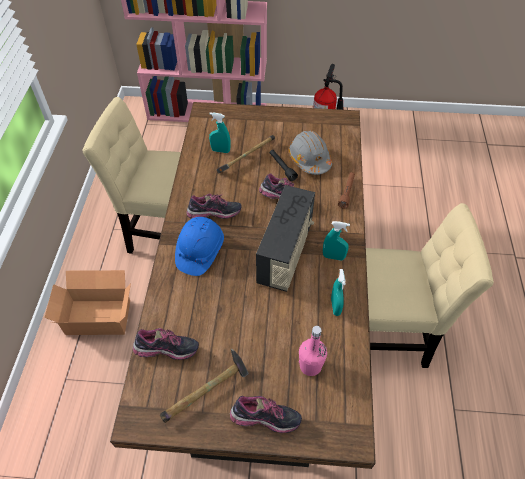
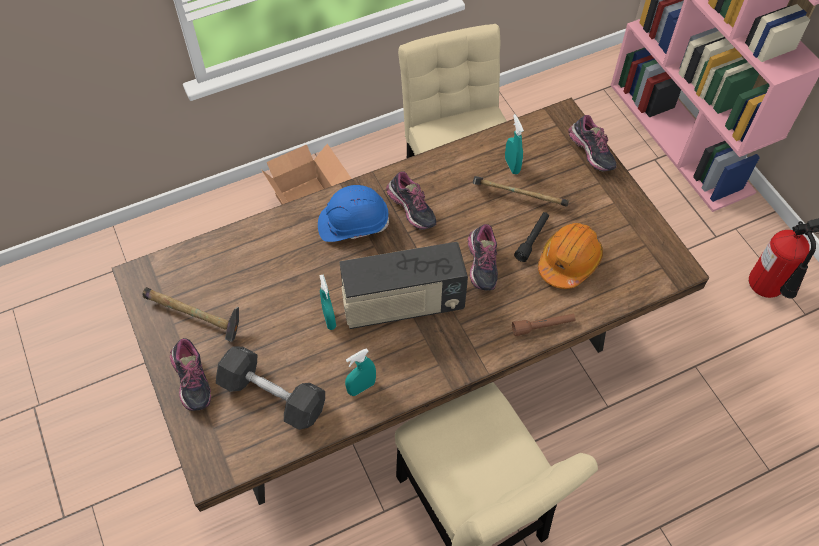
camera: 60 degrees right, 5 degrees up
shoe [133,328,199,360] -> shoe moved to [568,115,617,171]
grey hard hat [289,131,332,175] -> orange hard hat [538,223,603,289]
pink bottle [299,326,327,376] -> grey dumbbell [216,346,325,430]
turquoise spray bottle [323,221,350,261] -> turquoise spray bottle moved to [320,275,336,330]

